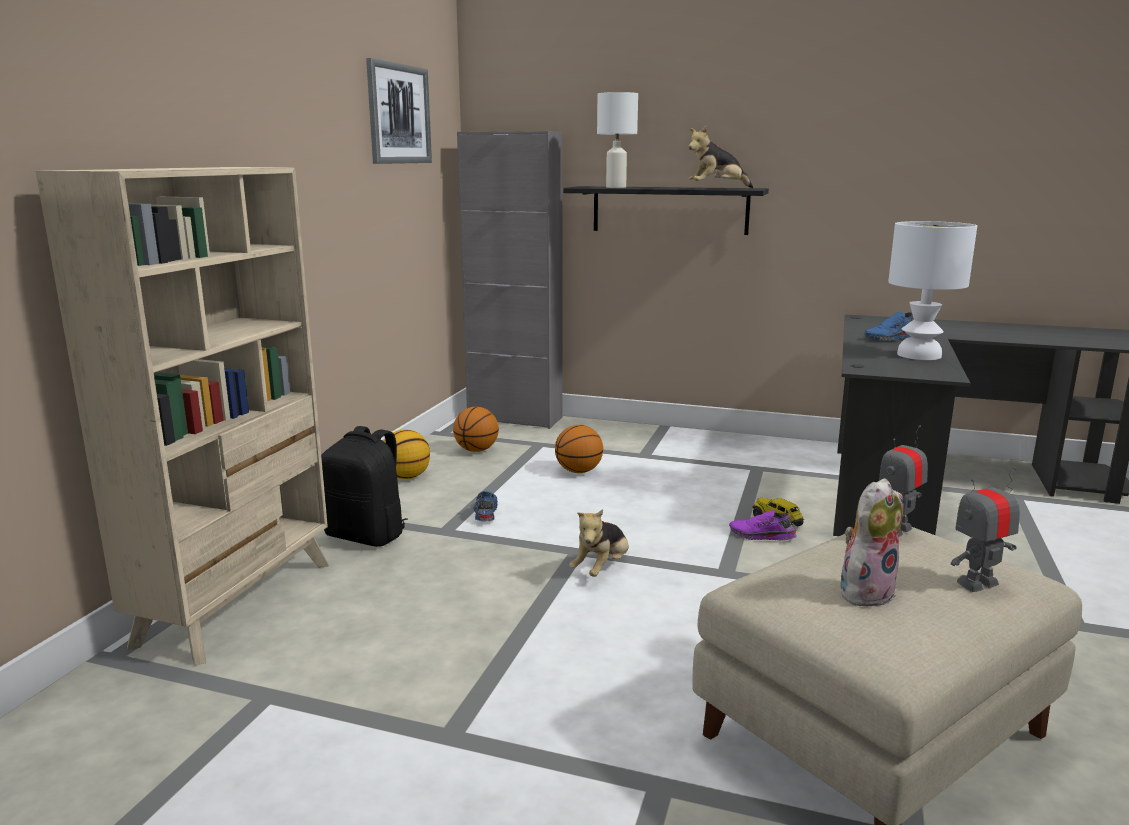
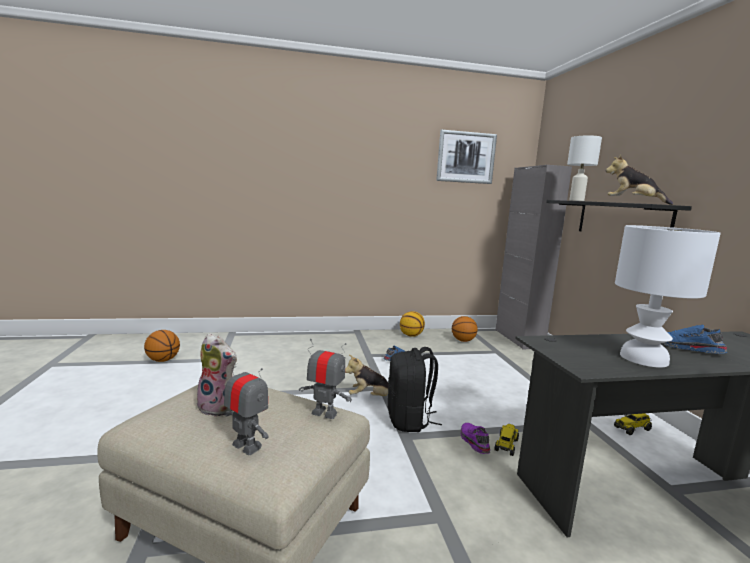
camera: 60 degrees right, 5 degrees down
beige bookcase [36,167,329,665] -> none
black backpack [321,426,408,547] -> black backpack moved to [388,347,442,432]
basketball [555,425,603,473] -> basketball moved to [144,330,180,362]
none -> toy truck [614,413,652,435]

